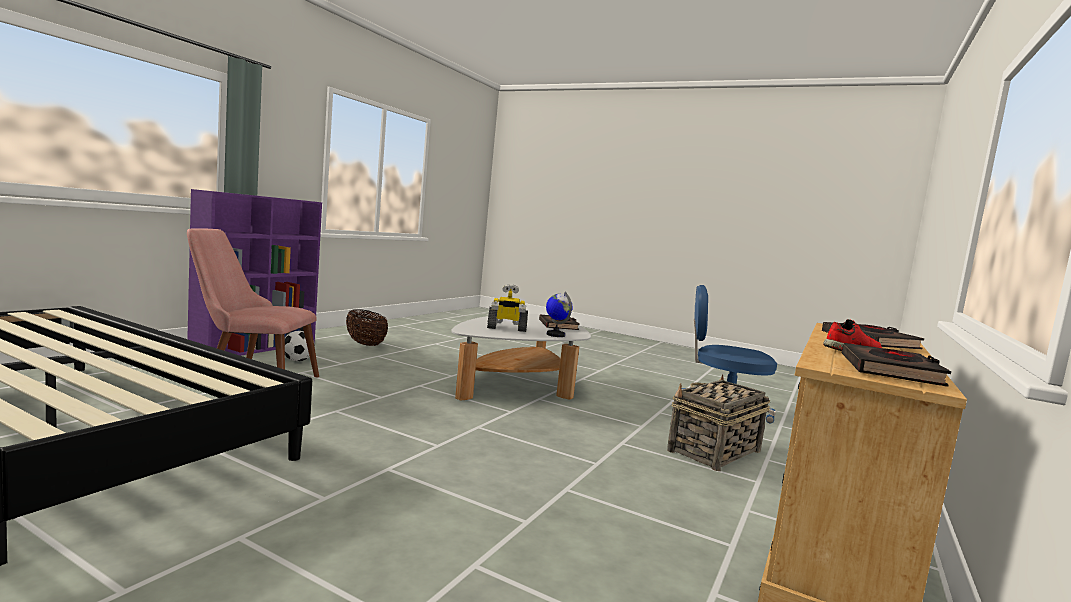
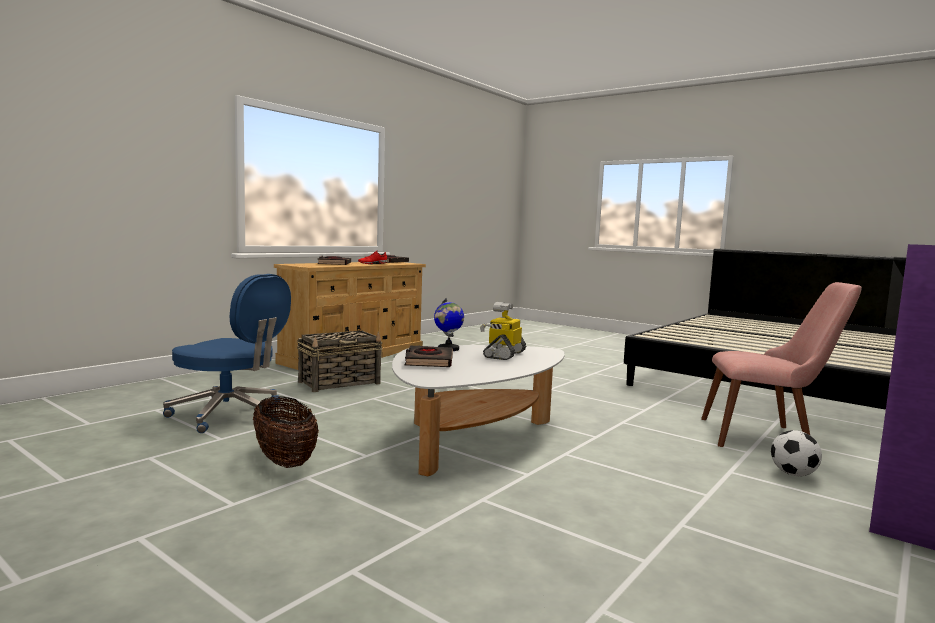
camera: 170 degrees left, 0 degrees up
basket [346,309,388,346] -> basket moved to [253,396,319,468]
toy robot [487,284,528,332] -> toy robot turned 75 degrees counterclockwise [480,302,526,360]

